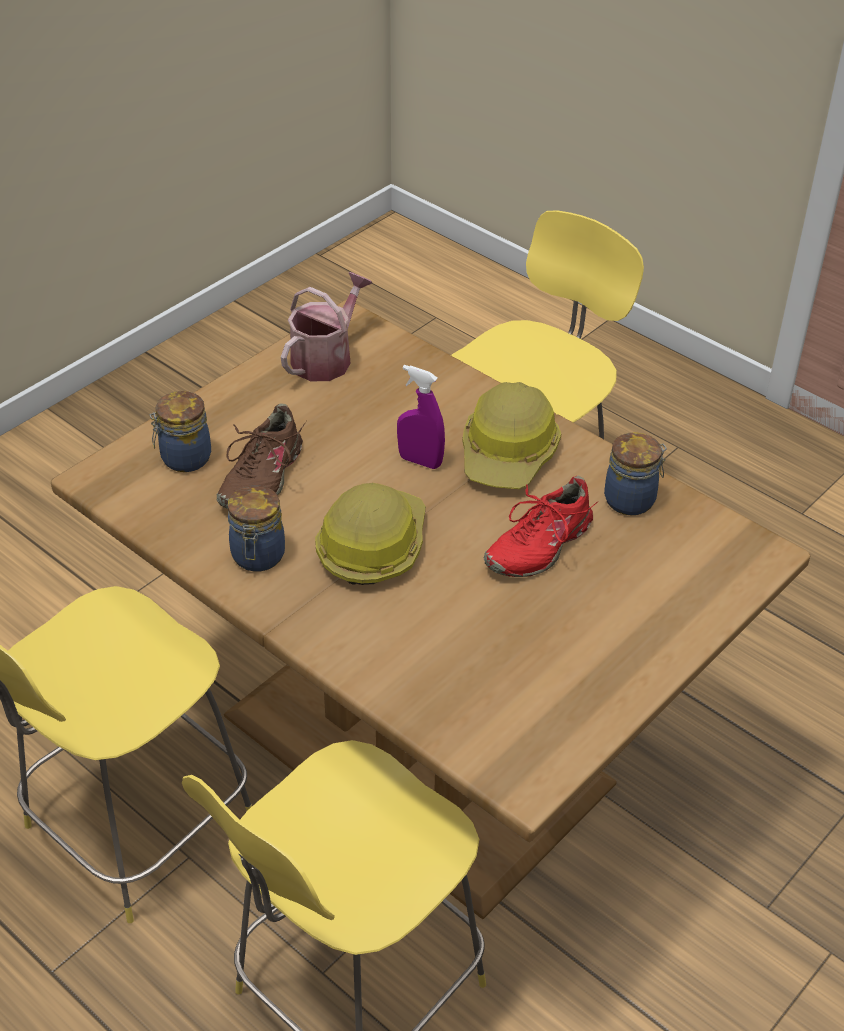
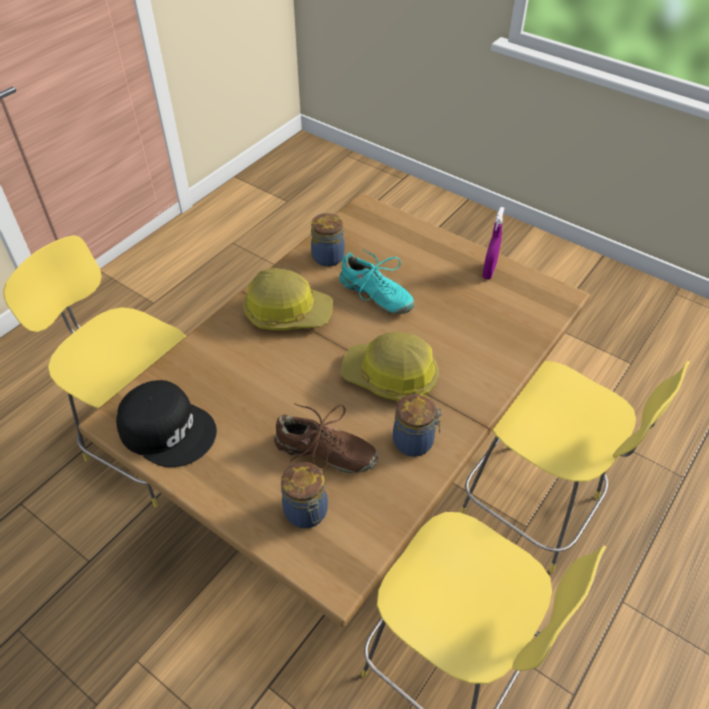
camera: 95 degrees left, 5 degrees up
watering can [281,272,372,381] -> black cap [116,380,217,467]
purple spray bottle [397,365,445,469] -> purple spray bottle moved to [482,207,504,279]
red shoe [484,476,597,577] -> turquoise shoe [339,249,415,314]

